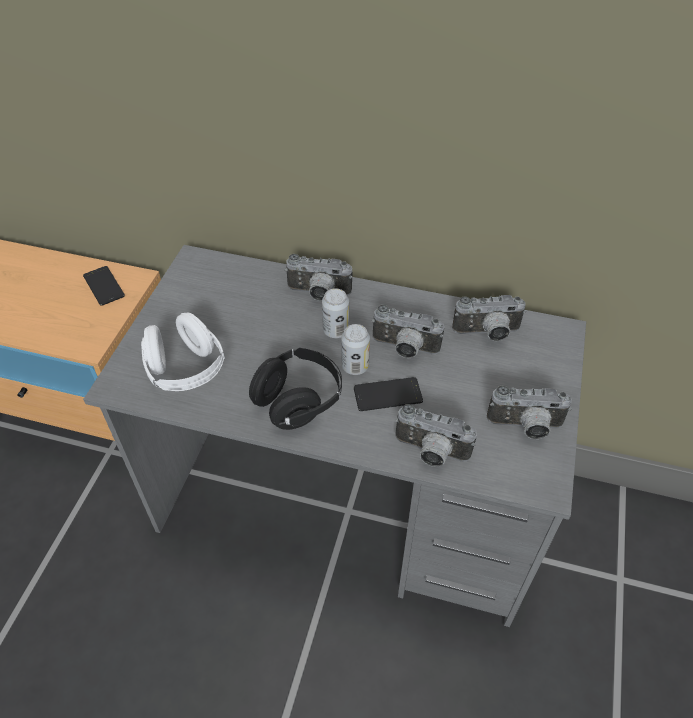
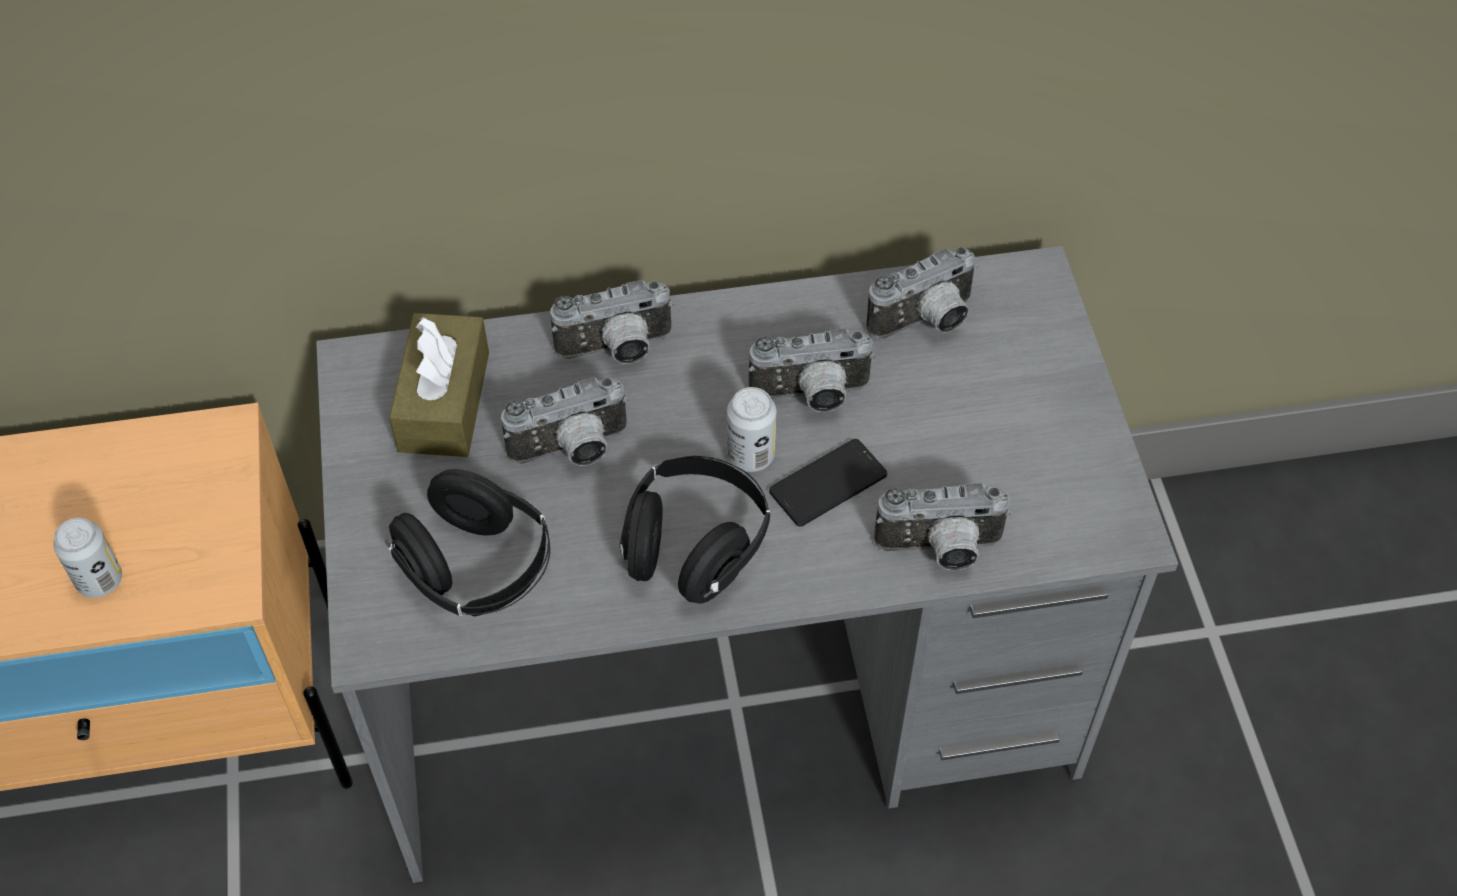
camera: 25 degrees left, 5 degrees up
phone [83,266,125,306] -> none
white headphones [141,312,225,391] -> black headphones [385,469,550,617]
can [322,288,349,338] -> can moved to [53,517,122,598]
camera [487,386,572,439] -> camera moved to [501,377,628,466]
none -> brown tissue box [389,313,489,457]

